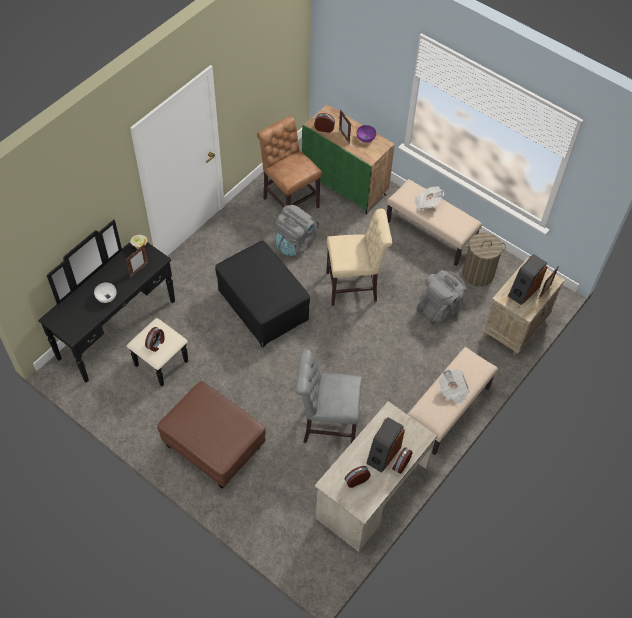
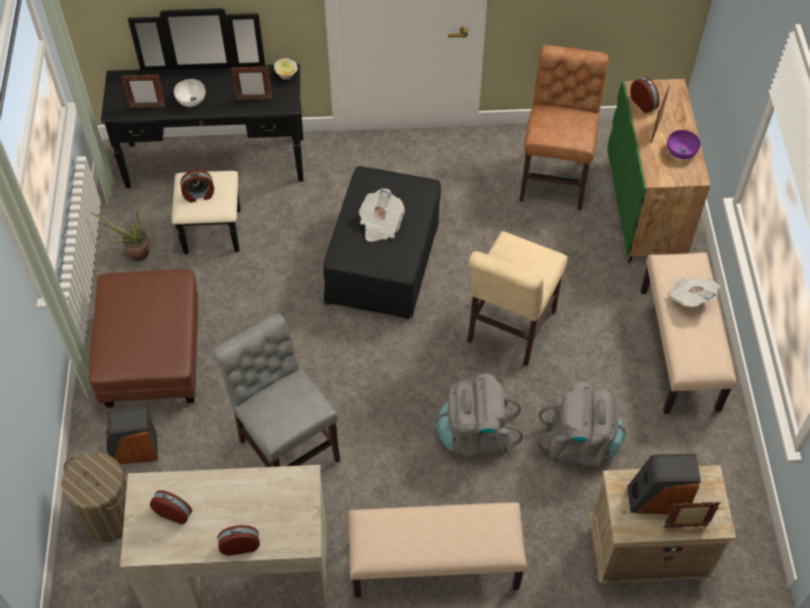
camera: 50 degrees right, 0 degrees up
grey backpack [275,205,319,256] -> grey backpack moved to [436,374,523,457]
beige chair [326,209,392,306] -> beige chair turned 75 degrees clockwise [467,231,568,366]
speaker [366,417,405,473] -> speaker moved to [106,406,158,464]
newspaper [439,369,470,406] -> newspaper moved to [359,188,405,241]
laundry basket [462,233,506,286] -> laundry basket moved to [61,453,127,542]
none -> potted plant [91,207,150,261]
none -> picture frame [120,74,166,108]

